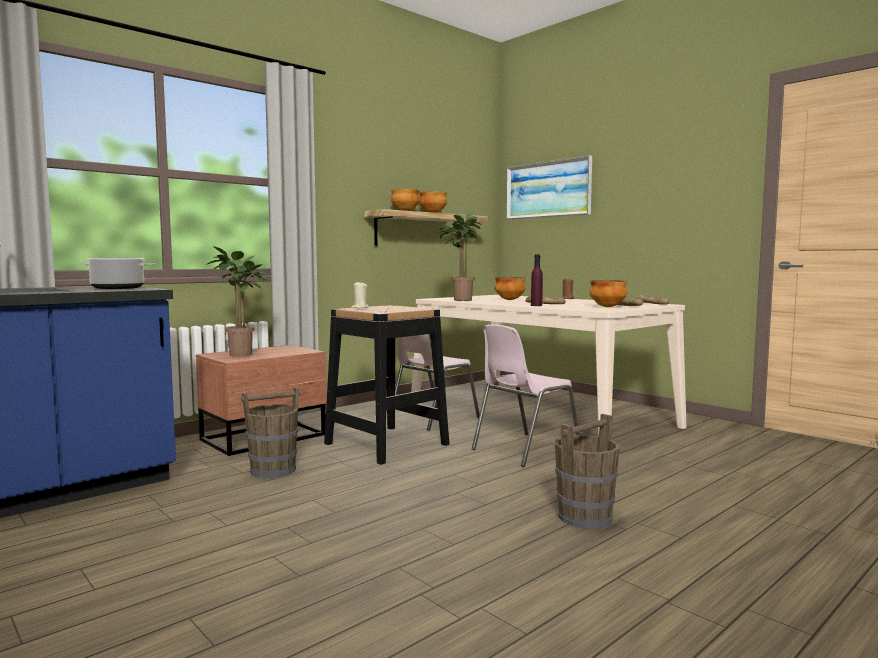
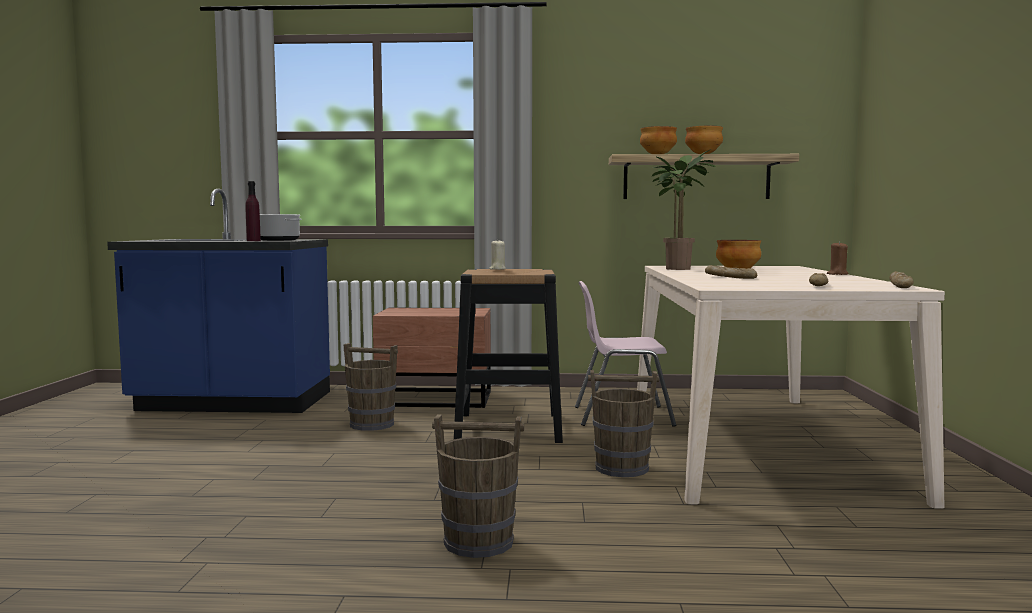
camera: 45 degrees right, 0 degrees up
potted plant [206,246,269,357] -> none
pink chair [472,325,580,467] -> brown bucket [588,370,659,477]
picture [506,155,592,220] -> none
purple bottle [531,255,543,306] -> purple bottle moved to [245,181,261,241]
bowl [590,280,627,307] -> none

